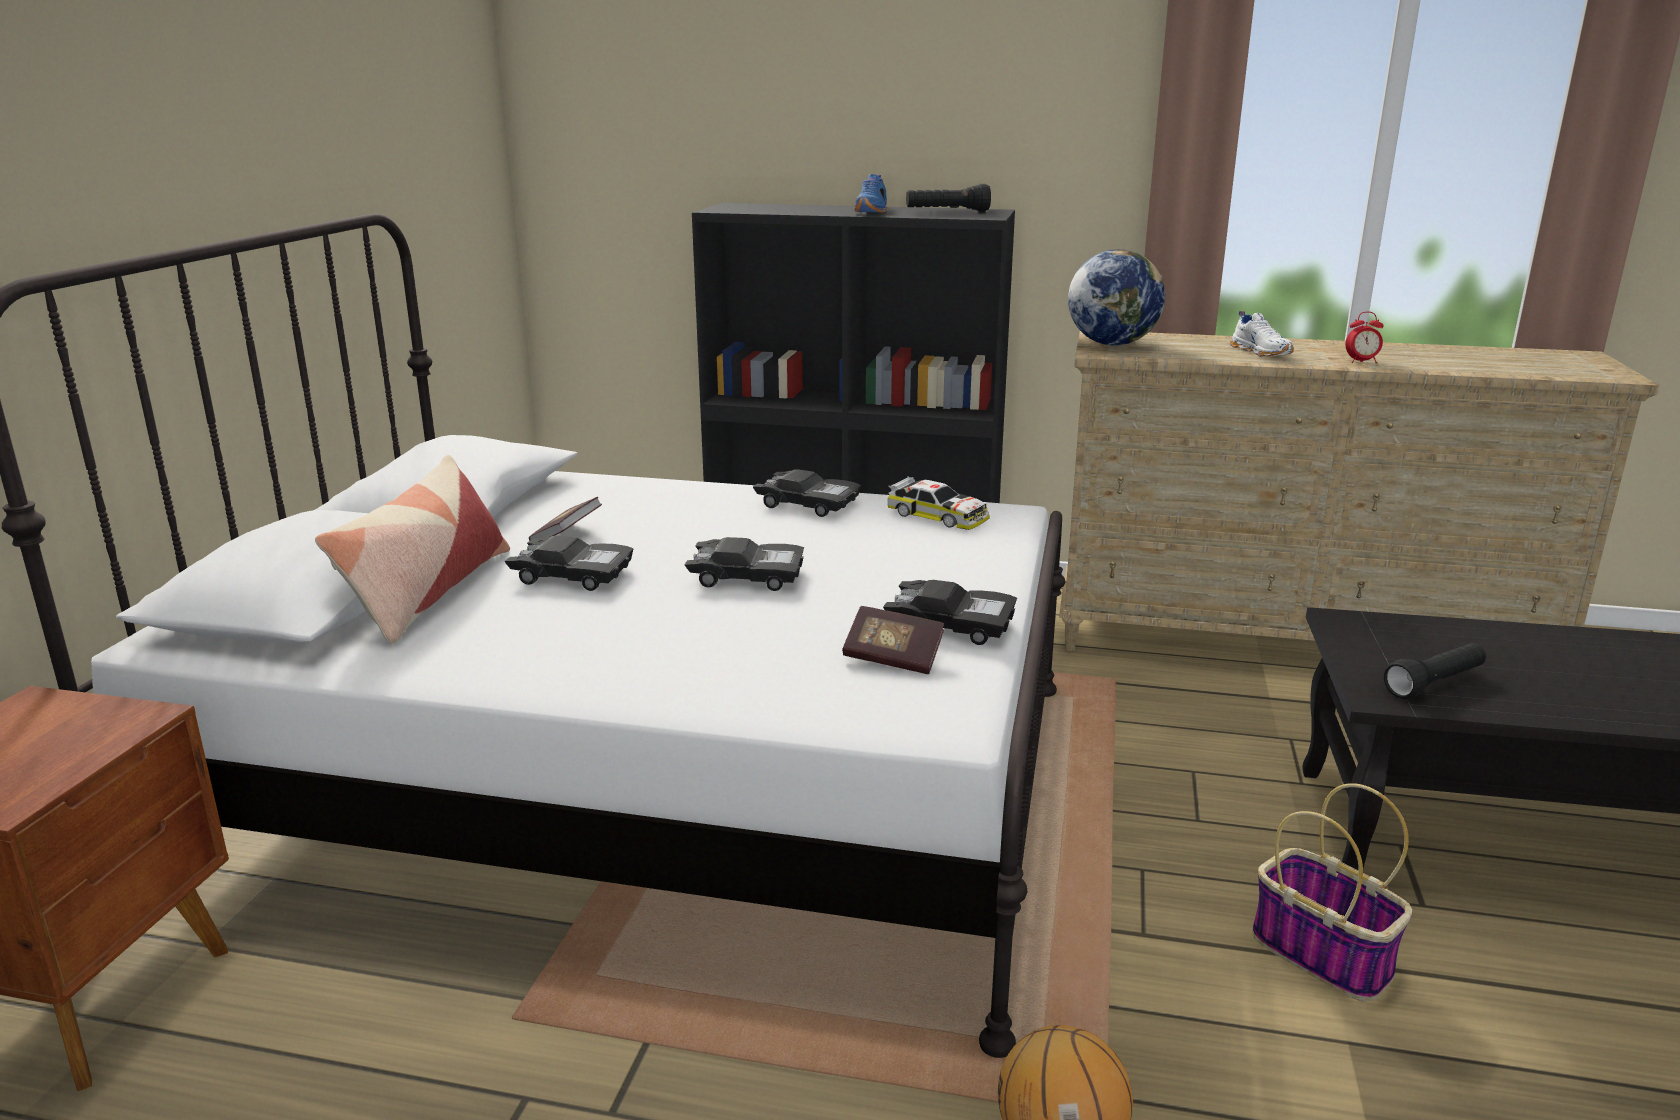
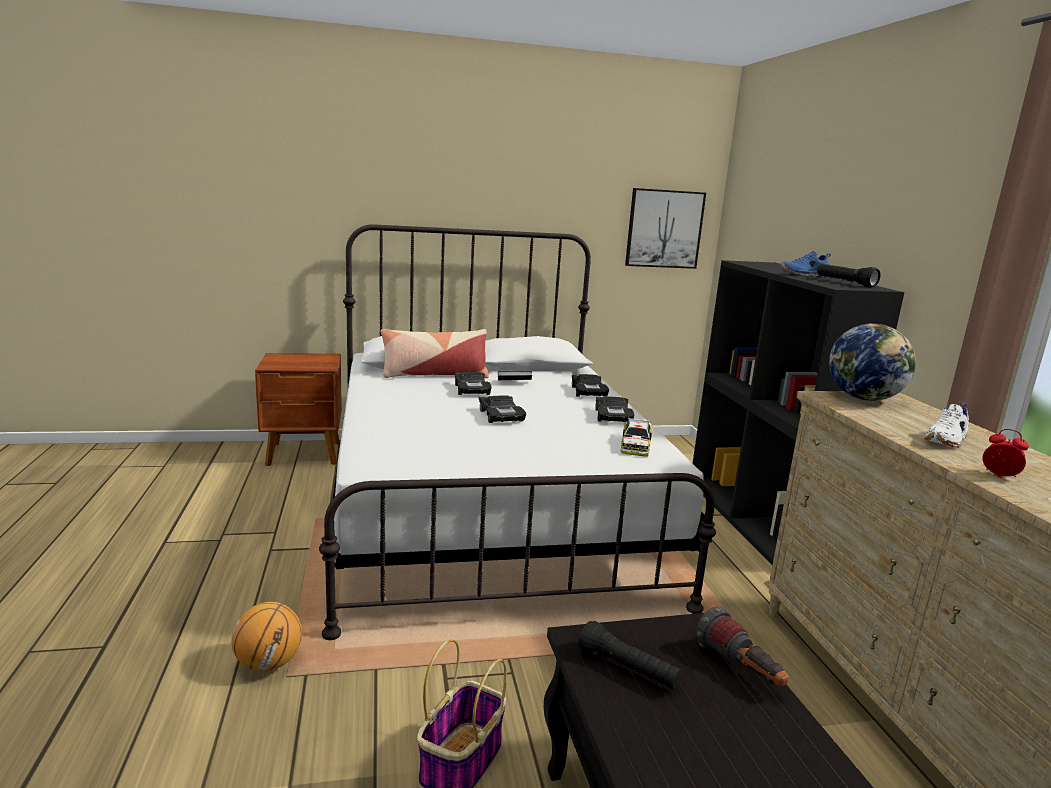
camera: 65 degrees right, 5 degrees down
book [842,606,944,674] -> none
black toy car [883,580,1017,645] -> black toy car moved to [572,374,609,397]
alarm clock [1345,312,1384,363] -> alarm clock turned 150 degrees clockwise [982,429,1029,477]
none -> picture [625,188,706,269]
none -> flashlight [695,607,789,686]

